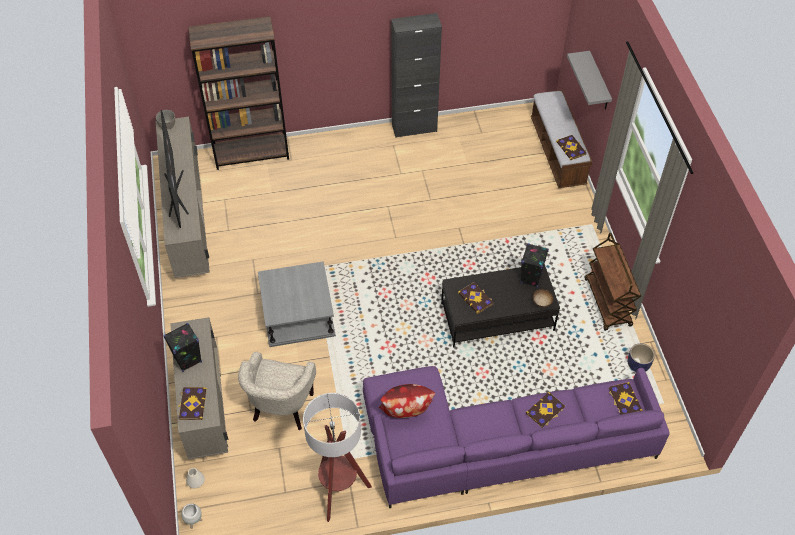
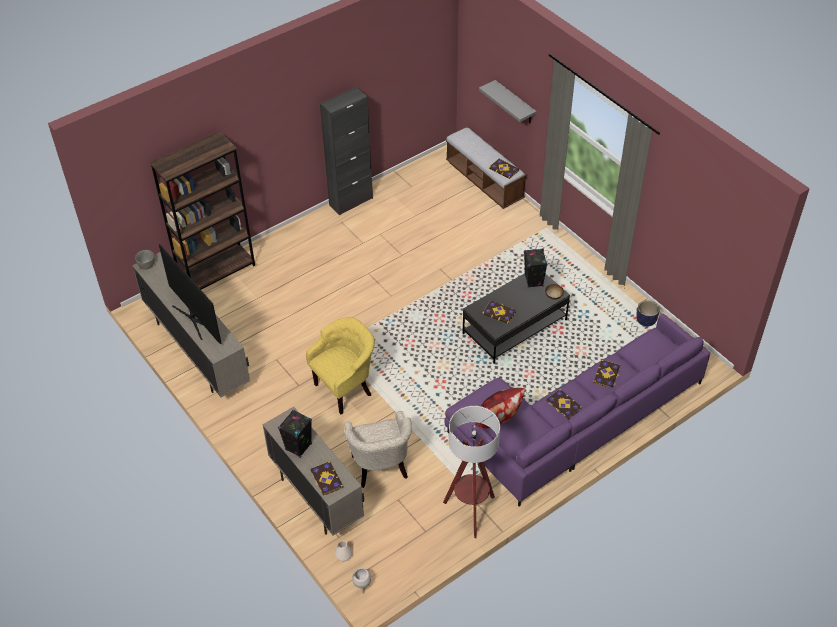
camera: 25 degrees left, 5 degrees down
grey side table [258,261,336,347] -> yellow armchair [306,317,375,414]
brown cart [585,233,641,331] -> none
book [609,382,643,415] -> book moved to [546,389,582,419]

